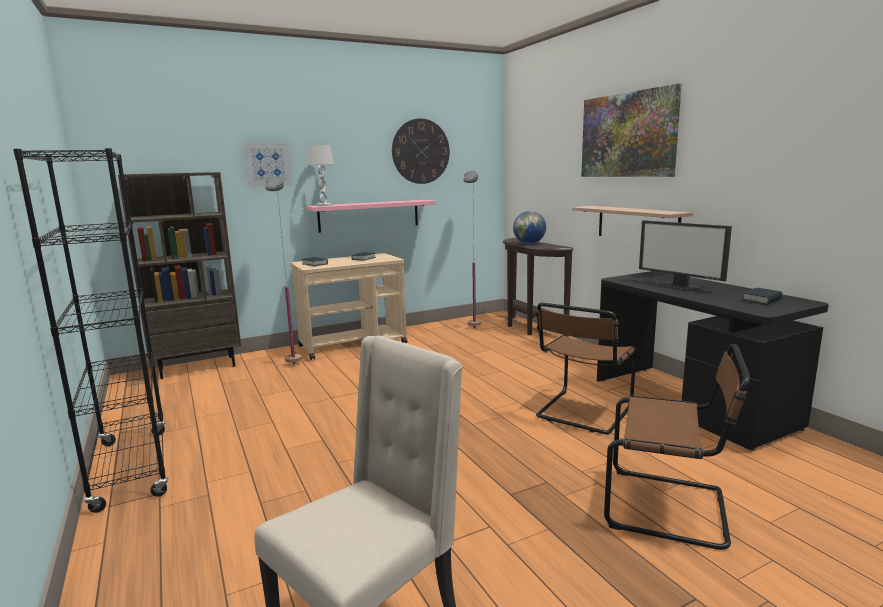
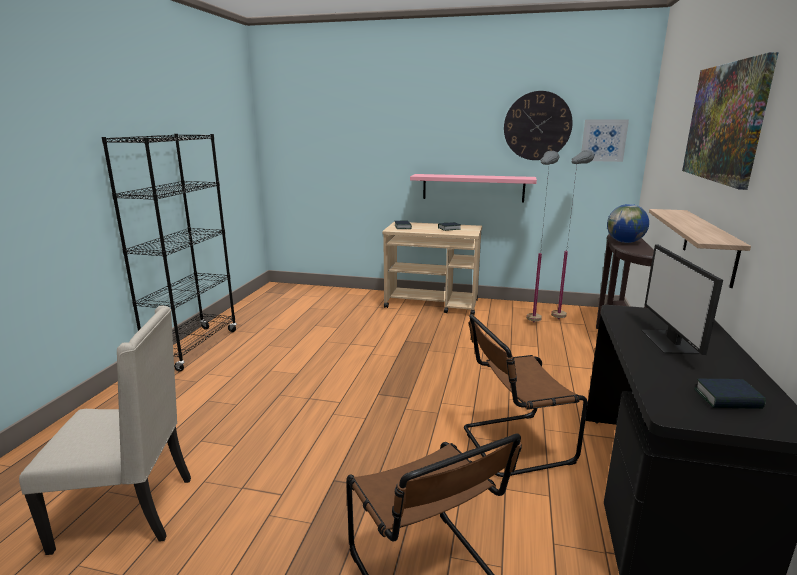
camera: 40 degrees right, 5 degrees up
brown bookcase [118,172,241,379] -> none
picture [244,142,292,187] -> picture moved to [581,119,629,162]
grey floor lamp [265,177,302,364] -> grey floor lamp moved to [526,151,559,323]
white table lamp [307,145,334,206] -> none

